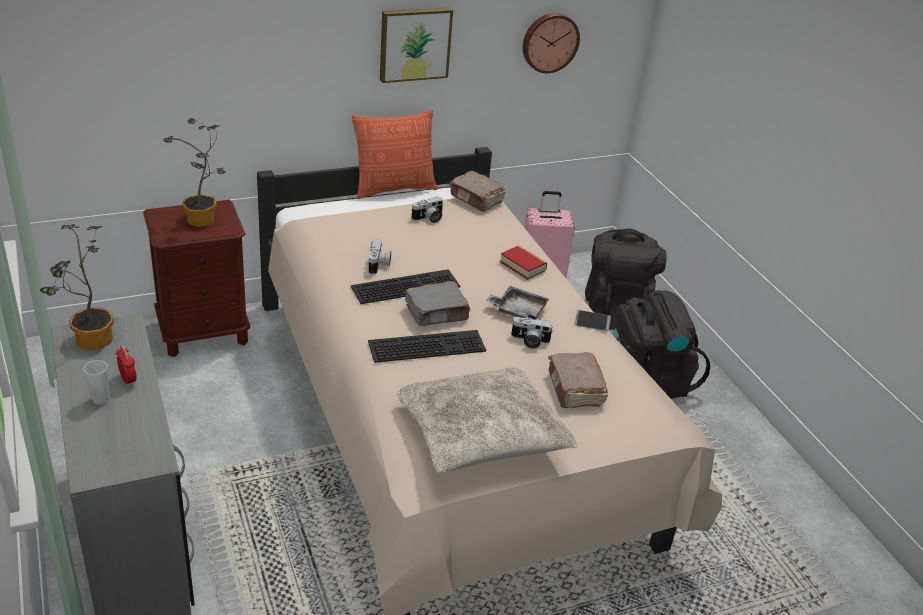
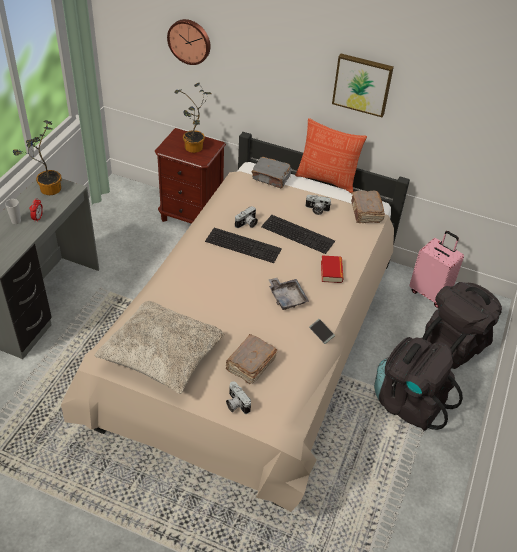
camera: 45 degrees right, 10 degrees up
keyboard [368,330,486,363] -> keyboard moved to [261,215,335,254]
grey book [405,281,470,326] -> grey book moved to [252,157,292,188]
camera [511,317,553,349] -> camera moved to [226,381,251,414]
wall clock [523,13,580,73] -> wall clock moved to [167,19,211,65]

